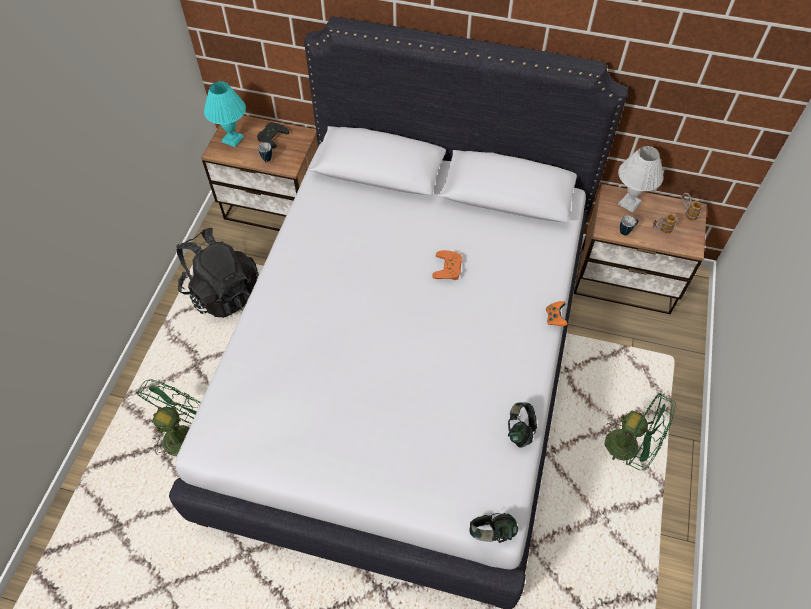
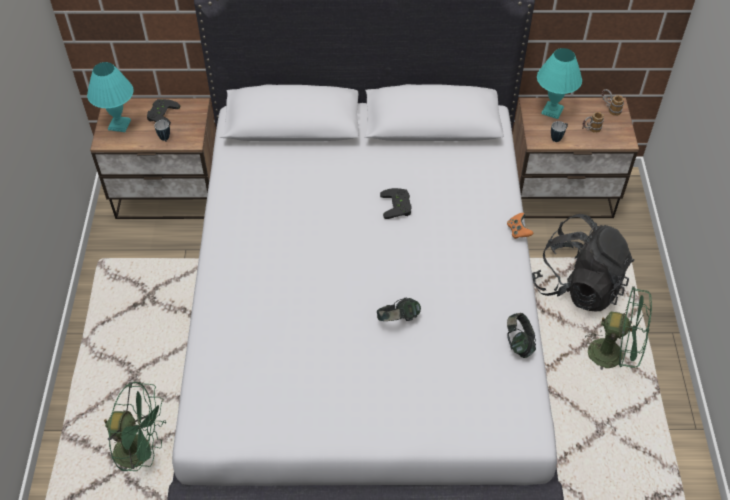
camera: 15 degrees left, 5 degrees down
green fan [136,379,201,456] -> green fan turned 90 degrees clockwise [104,382,166,471]
black backpack [176,228,259,318] -> black backpack moved to [532,214,635,312]
orange game controller [432,250,462,280] -> black game controller [380,188,411,219]
headphones [469,513,518,543] -> headphones moved to [377,298,421,321]
white table lamp [618,146,663,213] -> turquoise table lamp [537,48,582,119]

